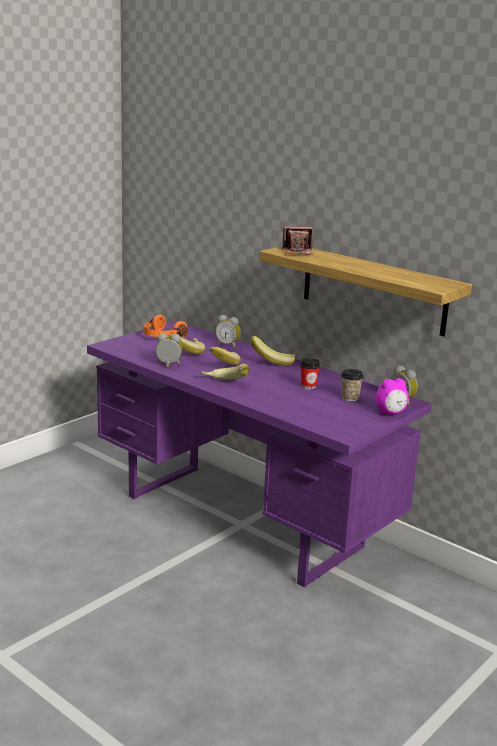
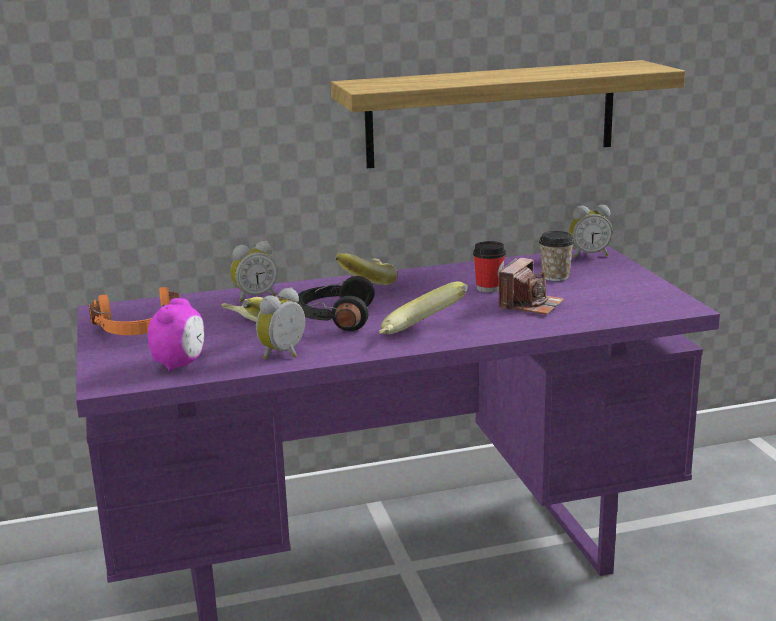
camera: 55 degrees left, 0 degrees up
banana [209,347,241,365] -> black headphones [295,276,375,331]
camera [282,226,313,255] -> camera moved to [498,257,564,315]
alarm clock [376,378,409,415] -> alarm clock moved to [148,298,204,372]

